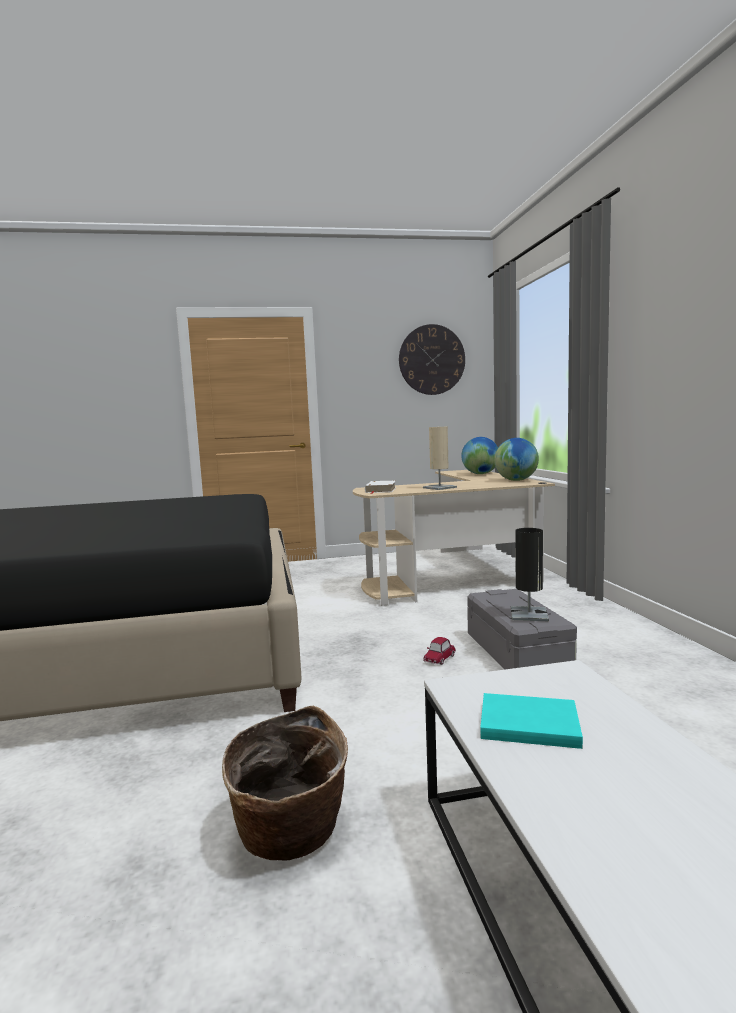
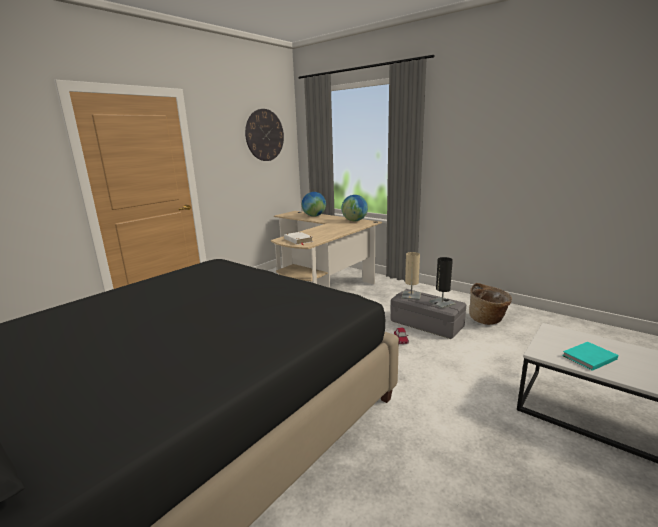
camera: 40 degrees left, 10 degrees up
basket [222,706,348,861] -> basket moved to [469,283,512,325]
beige table lamp [423,427,457,490] -> beige table lamp moved to [402,252,421,300]

